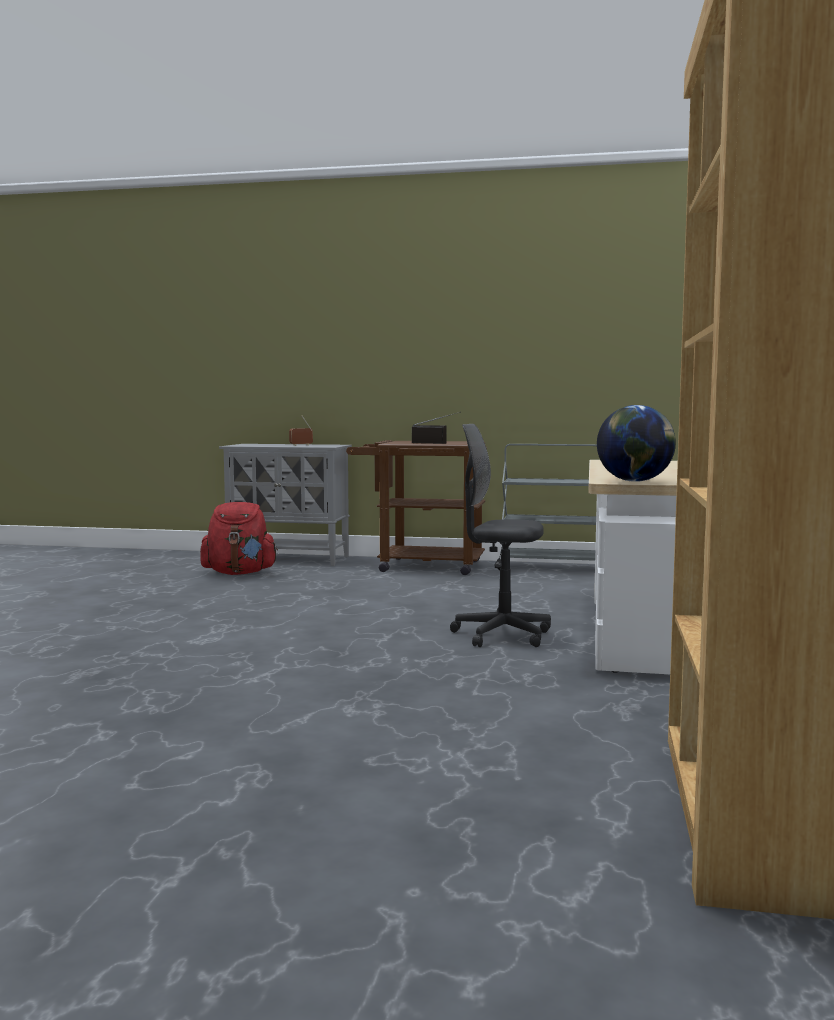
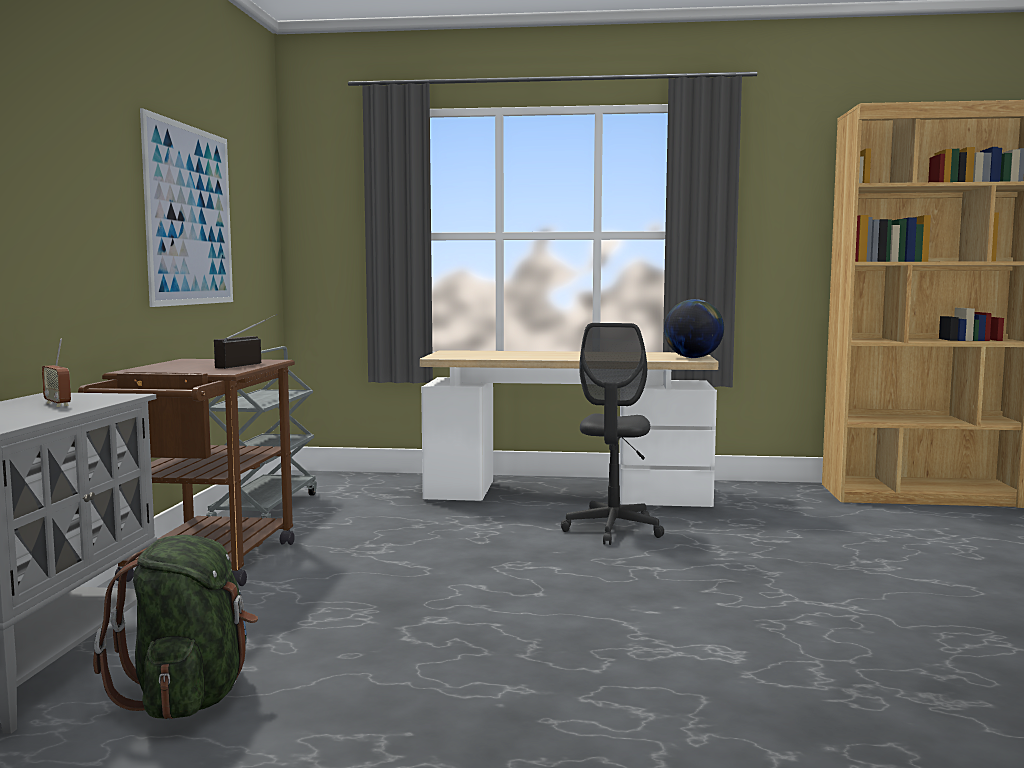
camera: 95 degrees left, 0 degrees up
red backpack [200,502,278,575] -> green backpack [93,535,258,720]
none -> picture [140,108,233,307]

